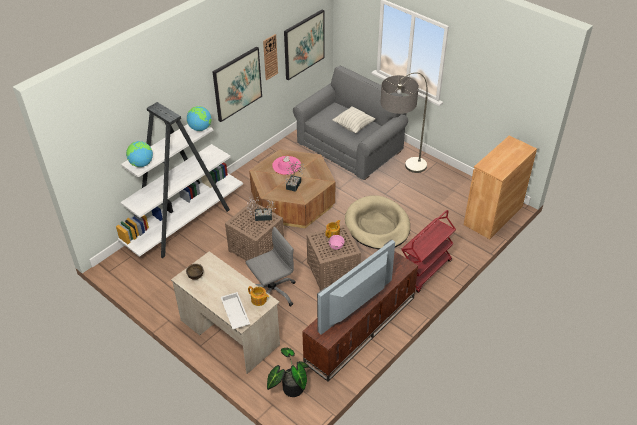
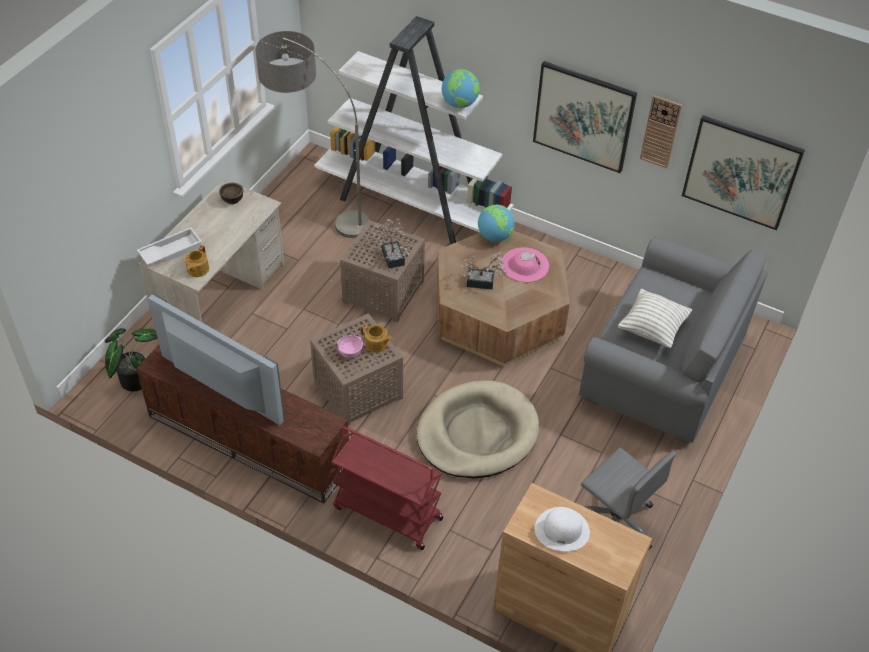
camera: 75 degrees right, 5 degrees up
globe [126,141,153,167] -> globe moved to [478,205,515,242]
grey office chair [246,227,296,306] -> grey office chair moved to [581,447,677,550]
floor lamp [380,72,428,173] -> floor lamp moved to [256,31,370,238]
none -> white hat [535,507,590,551]

